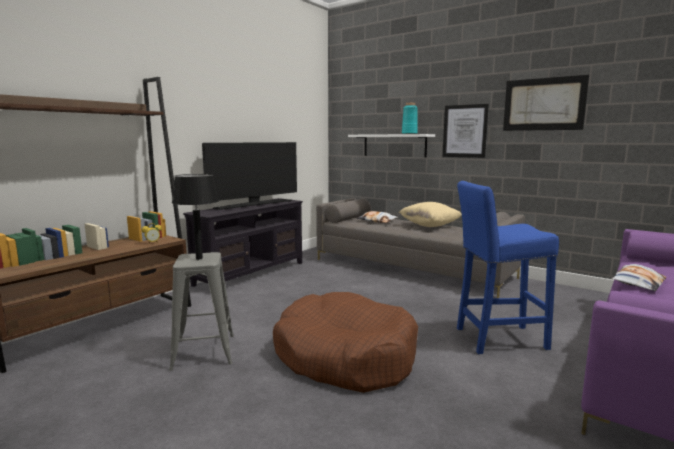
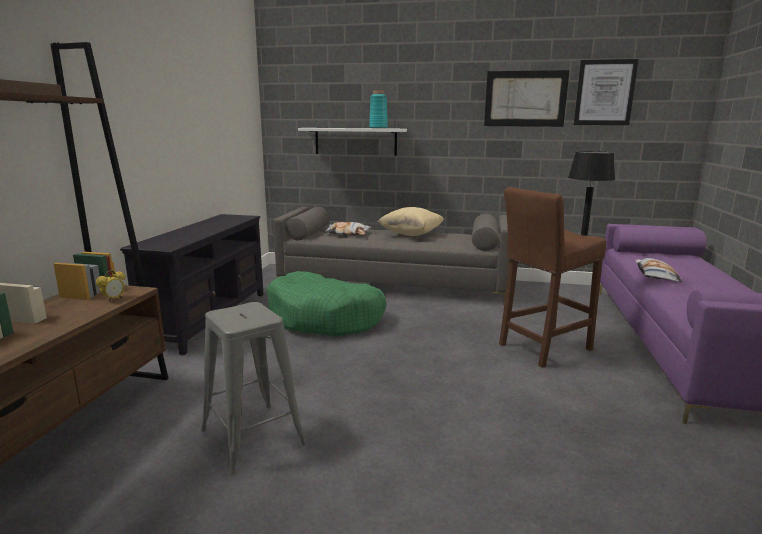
camera: 25 degrees left, 5 degrees up
black table lamp [172,174,219,260] -> black table lamp moved to [568,151,615,236]
television [202,142,297,210] -> none
brown dog bed [273,292,418,393] -> none
picture [443,104,489,158] -> picture moved to [574,59,639,125]
blue stool [457,181,559,354] -> brown stool [499,187,606,368]
none -> green dog bed [267,271,387,337]

